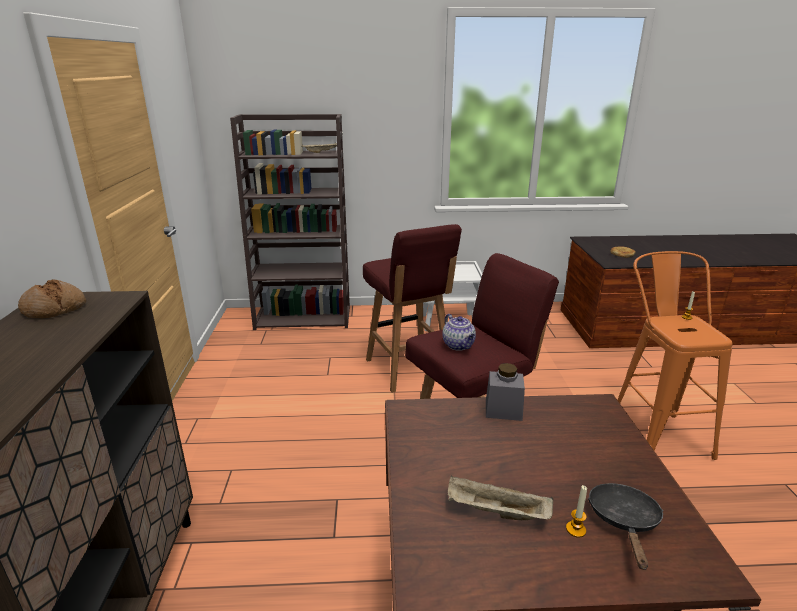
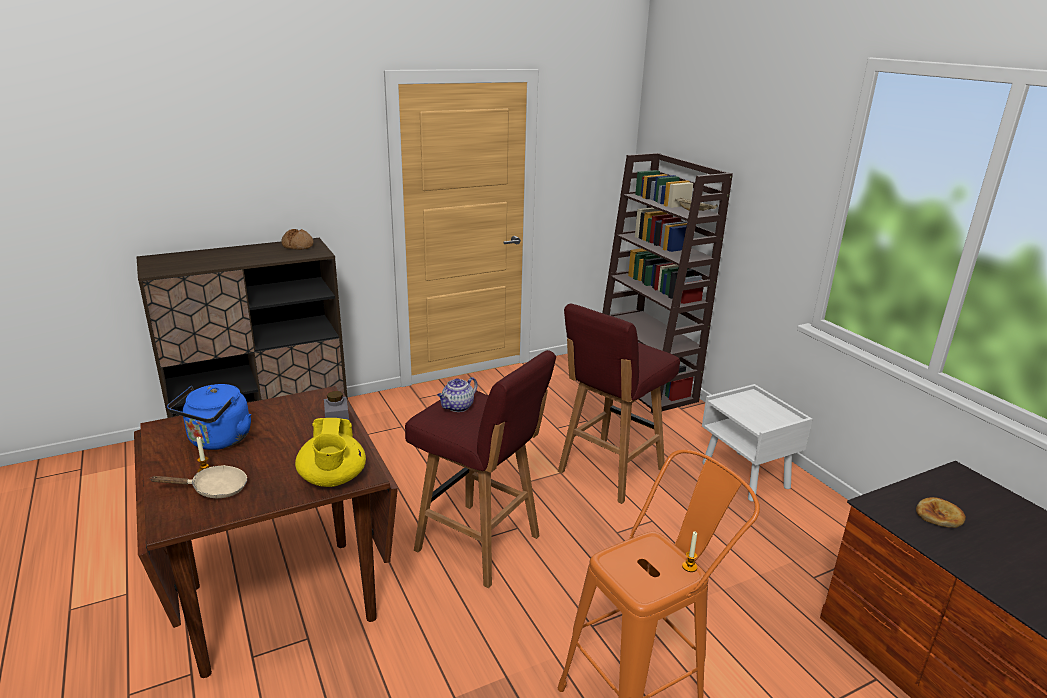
camera: 65 degrees right, 0 degrees up
beige tray [448,476,553,520] -> blue kettle [167,384,251,450]
black frying pan [588,483,664,570] -> beige frying pan [150,465,247,498]
none -> yellow teapot [295,418,366,487]

